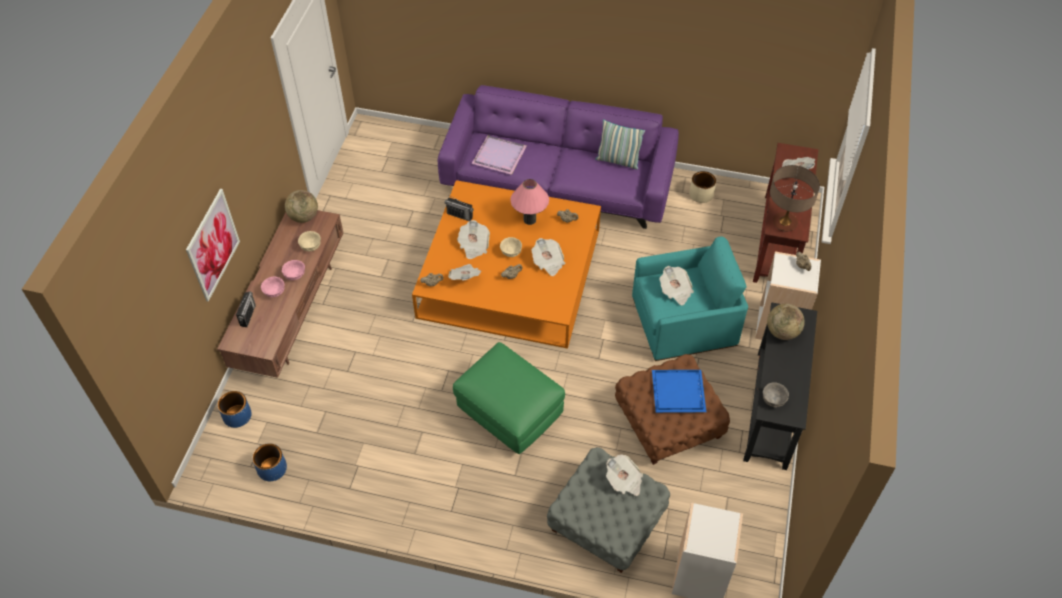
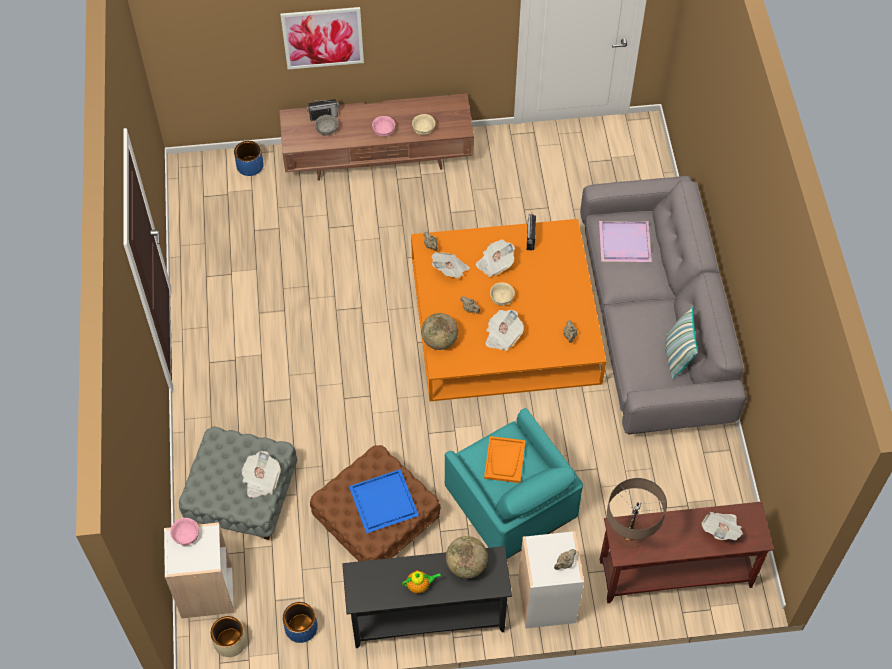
camera: 70 degrees right, 5 degrees up
blue planter [252,443,287,481] -> blue planter moved to [283,602,318,643]
pink bowl [261,276,284,297] -> pink bowl moved to [170,518,199,545]
globe [285,190,318,223] -> globe moved to [421,313,458,350]
purple sofa [438,85,679,229] -> grey sofa [580,176,747,435]
green ottoman [453,342,565,454] -> none
pink table lamp [510,179,549,225] -> none
newspaper [659,266,694,305] -> orange tray [484,436,525,483]
beige planter [689,171,716,203] -> beige planter moved to [210,616,247,657]
grey bowl [763,383,789,407] -> grey bowl moved to [315,115,338,135]
none -> teapot [402,570,441,593]

